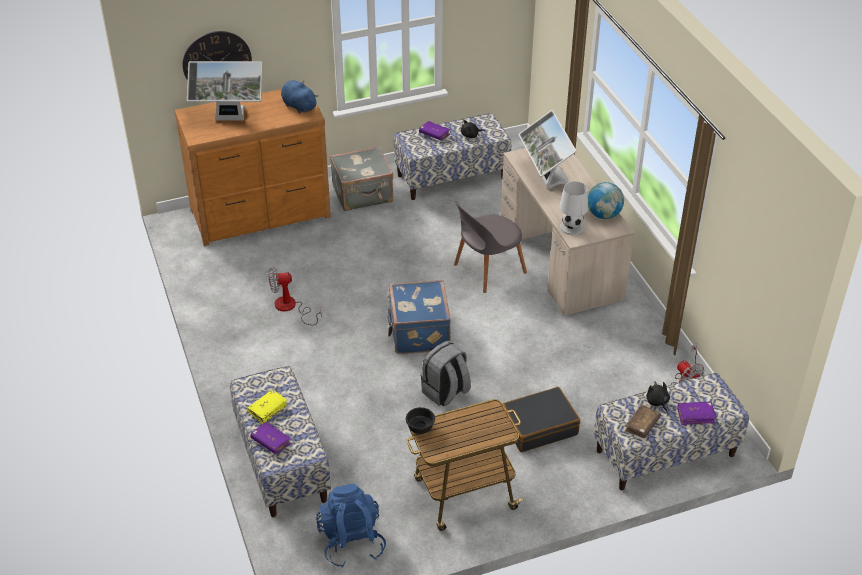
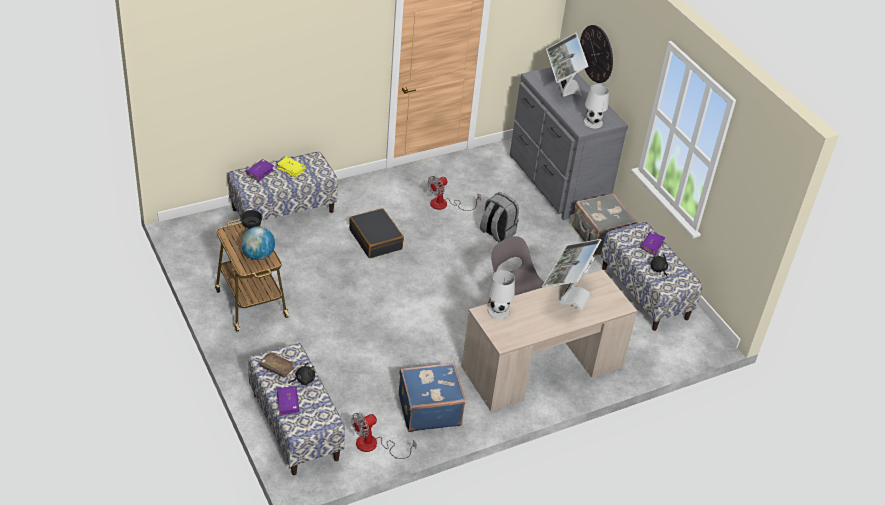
camera: 80 degrees right, 0 degrees up
brown dresser [174,84,331,246] -> grey dresser [510,67,628,220]
fan [268,267,322,325] -> fan turned 120 degrees counterclockwise [427,176,481,211]
blue plush toy [281,80,318,114] -> white table lamp [583,84,609,129]
blue backpack [316,484,386,568] -> none
blue suitcase [387,280,451,354] -> blue suitcase moved to [399,362,466,432]
grey backpack [421,341,471,406] -> grey backpack moved to [480,192,519,242]
black suitcase [503,387,580,452] -> black suitcase moved to [349,208,404,258]
monitor [519,110,577,189] -> monitor turned 45 degrees counterclockwise [542,239,601,311]
globe [588,182,624,219] -> globe moved to [241,227,275,260]

